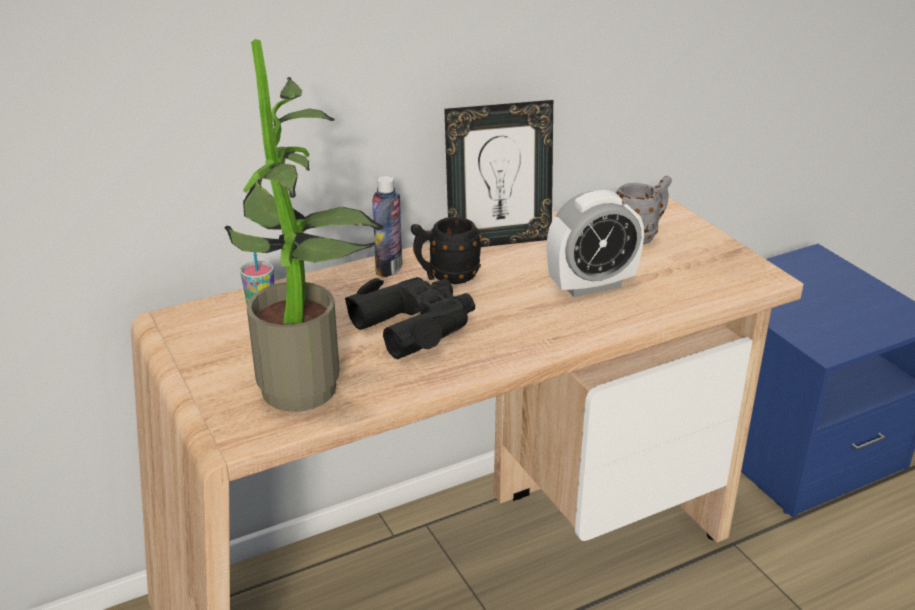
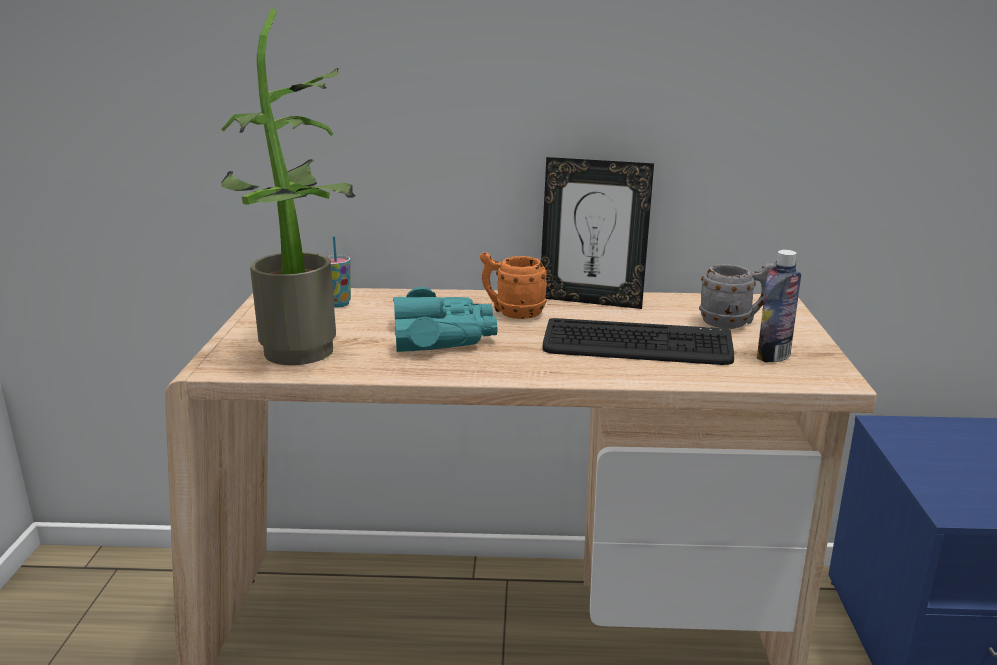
camera: 30 degrees right, 10 degrees down
black binoculars [345,277,475,360] -> turquoise binoculars [393,287,497,352]
bottle [372,176,402,277] -> bottle moved to [757,250,801,363]
black mug [411,217,482,284] -> orange mug [480,252,548,319]
alarm clock [547,190,644,297] -> keyboard [542,318,734,365]

